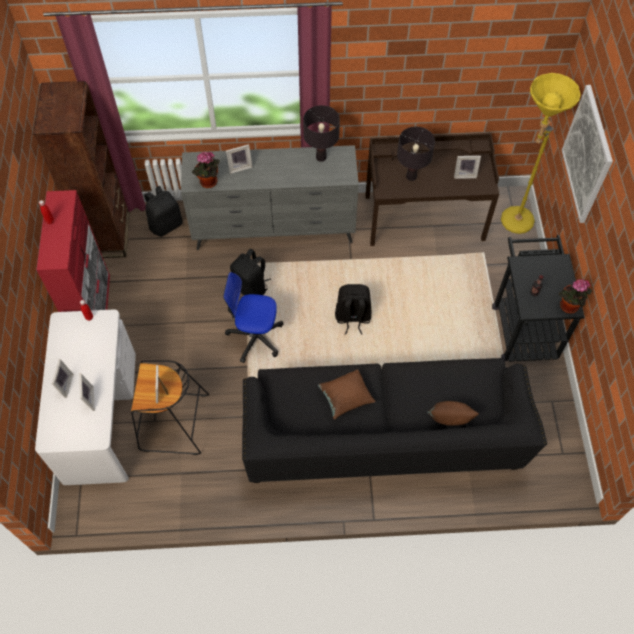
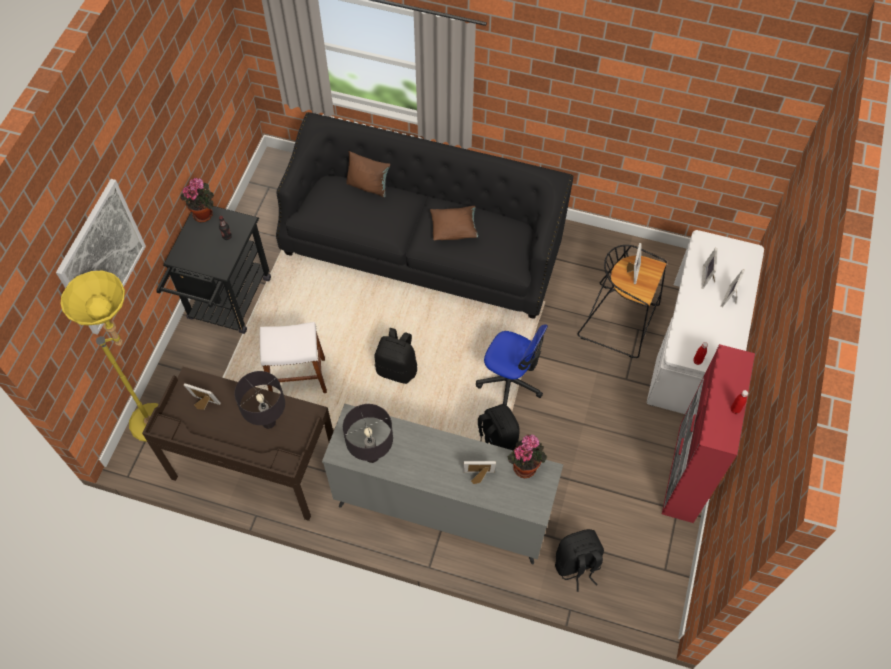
camera: 160 degrees left, 0 degrees up
brown bookcase [34,81,129,258] -> none
none -> white stool [260,322,327,393]

